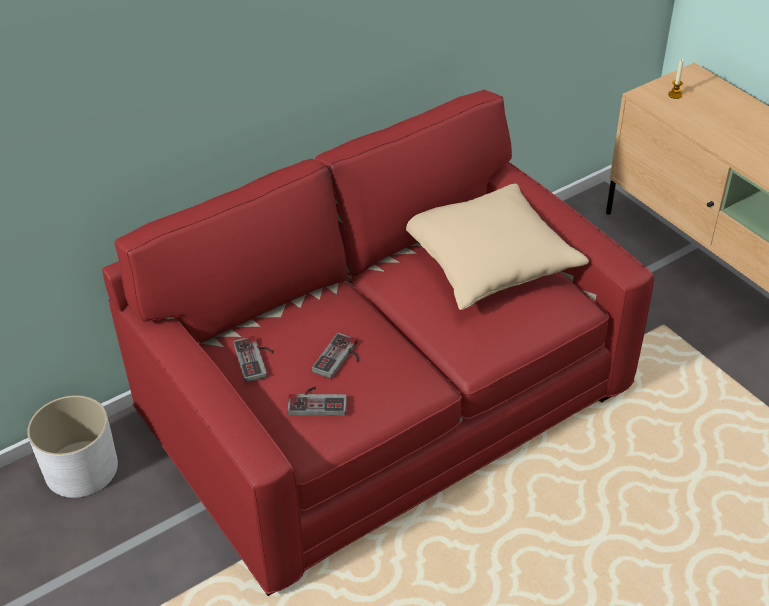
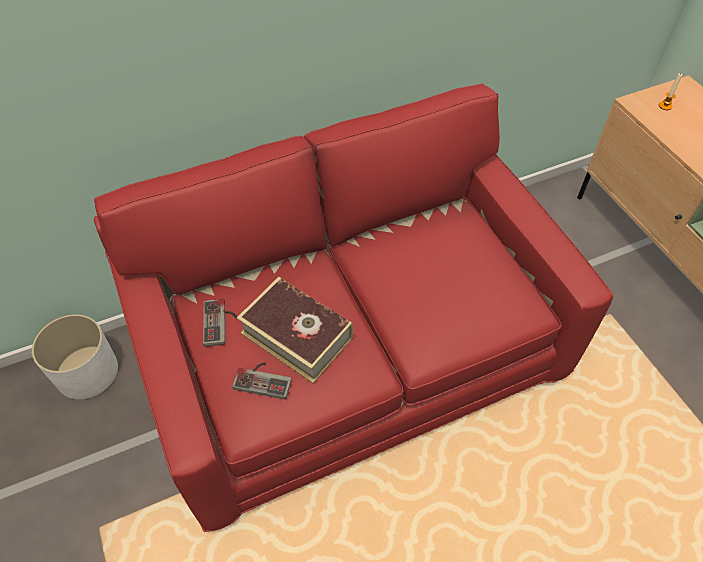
camera: 10 degrees right, 10 degrees up
game controller [312,332,359,379] -> book [237,277,353,383]
beige pillow [406,184,589,310] -> none

